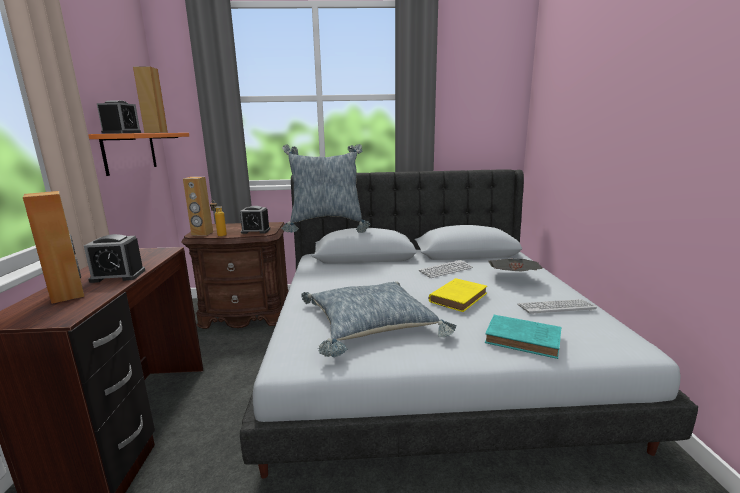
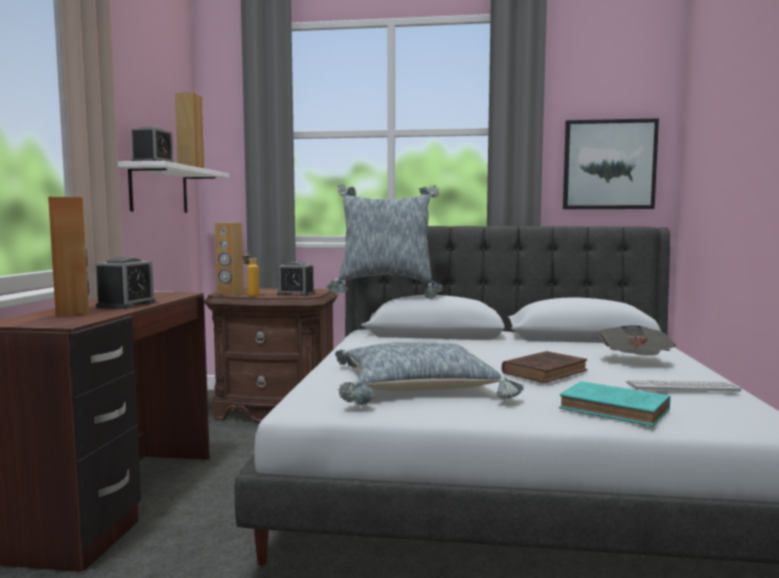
camera: 10 degrees right, 10 degrees down
alarm clock [84,234,145,283] -> alarm clock turned 75 degrees counterclockwise [96,257,156,309]
orange shelf [88,133,189,176] -> white shelf [118,161,229,213]
keyboard [419,260,473,278] -> none
yellow book [429,278,487,312] -> brown book [502,351,588,383]
none -> picture [563,118,659,209]

